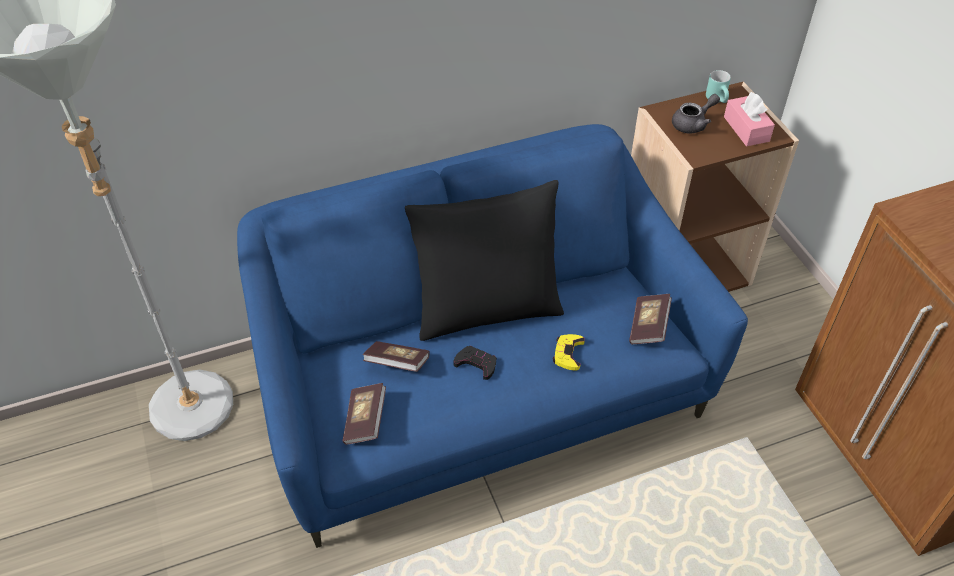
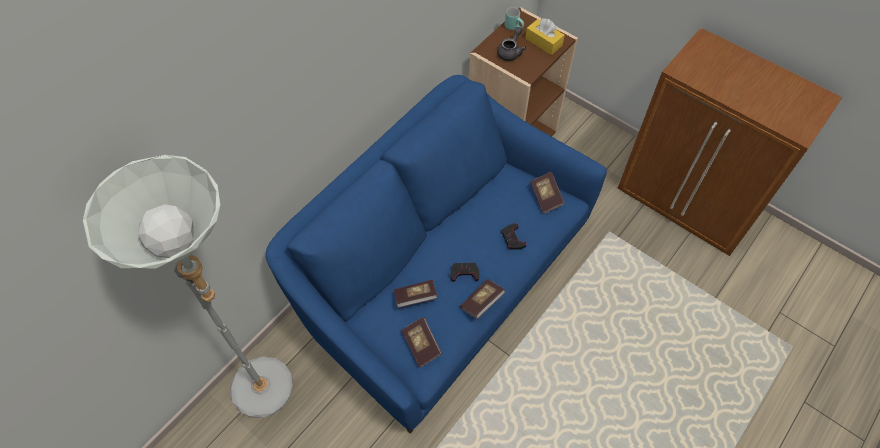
camera: 30 degrees left, 10 degrees up
black pillow [405,180,564,341] -> none
yellow game controller [553,334,585,371] -> black game controller [501,223,527,250]
pink tissue box [724,92,775,147] -> yellow tissue box [525,18,565,55]
none -> book [460,279,506,319]

